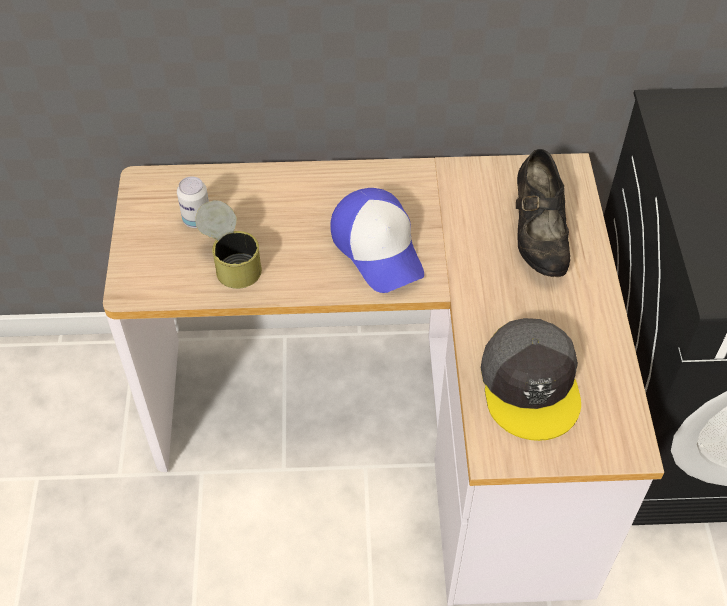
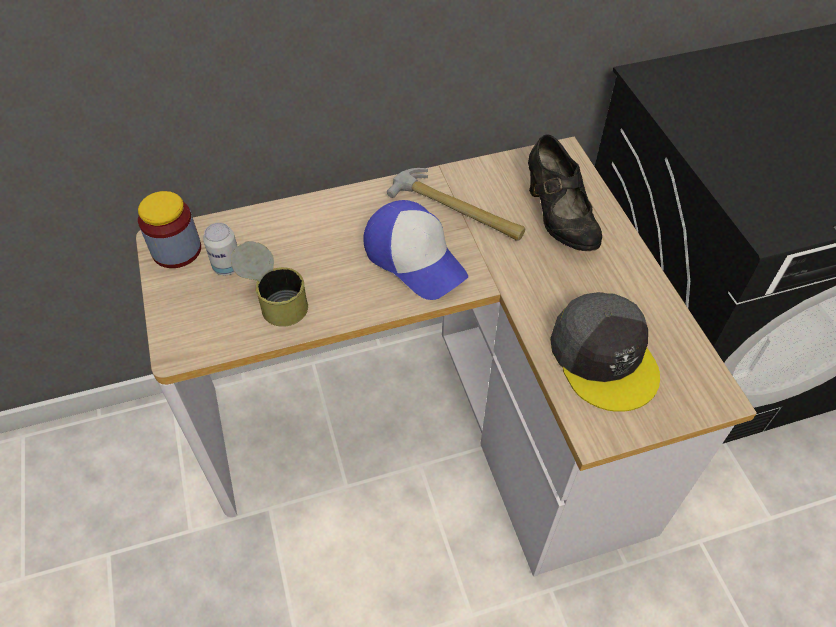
camera: 15 degrees left, 0 degrees up
none -> jar [138,191,201,268]
none -> hammer [387,168,525,241]

